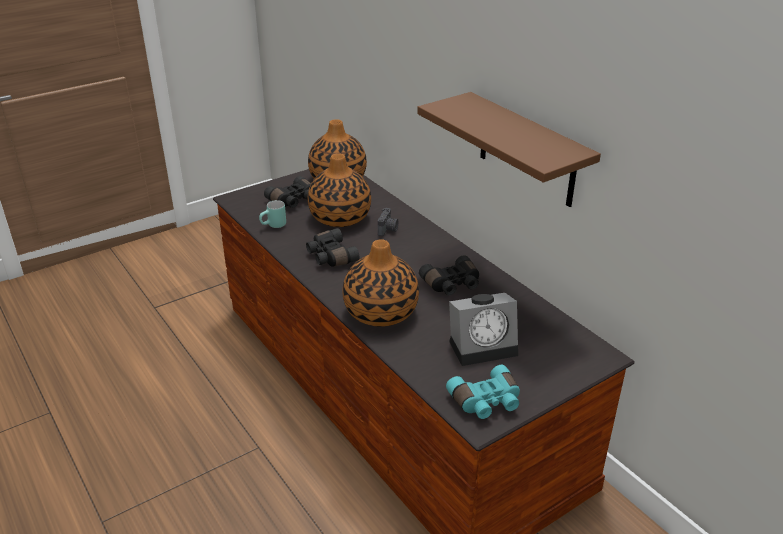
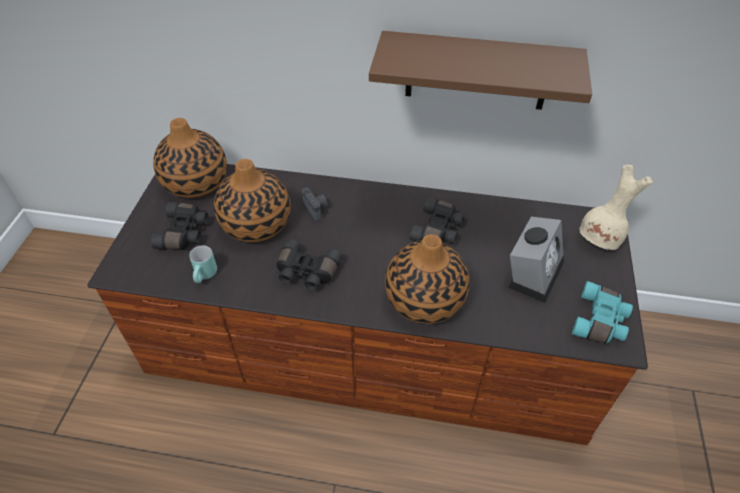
camera: 45 degrees left, 15 degrees up
none -> beige vase [579,165,653,250]

